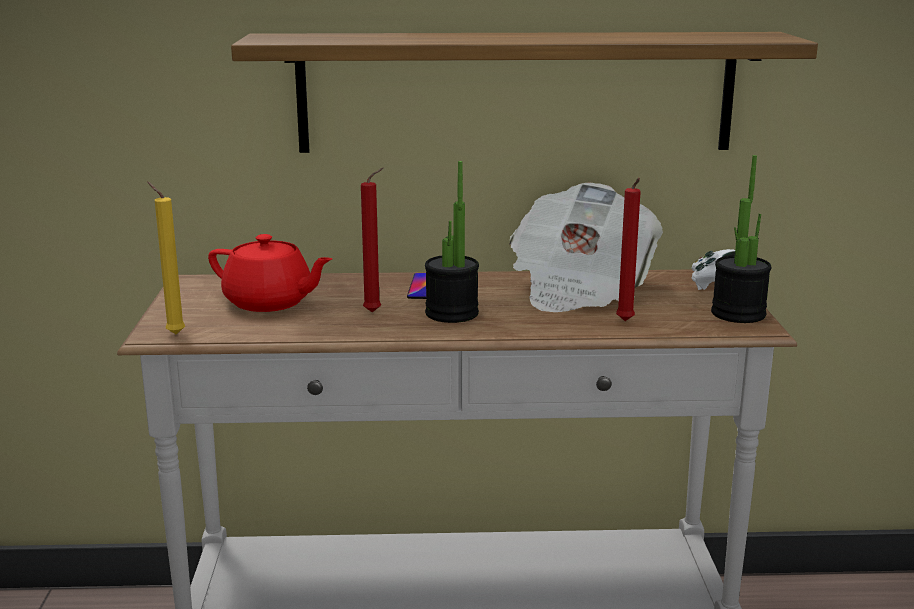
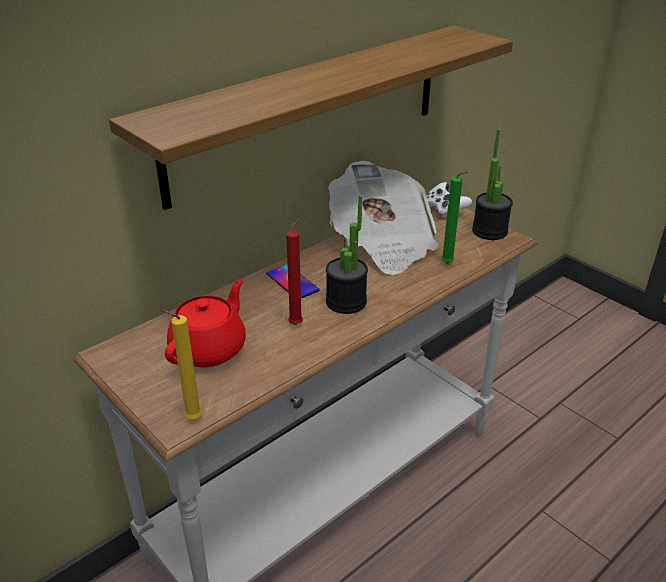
camera: 40 degrees left, 15 degrees up
red teapot [208,234,333,312] -> red teapot turned 45 degrees counterclockwise [165,279,246,367]
red candle [616,178,641,321] -> green candle [441,171,468,264]

